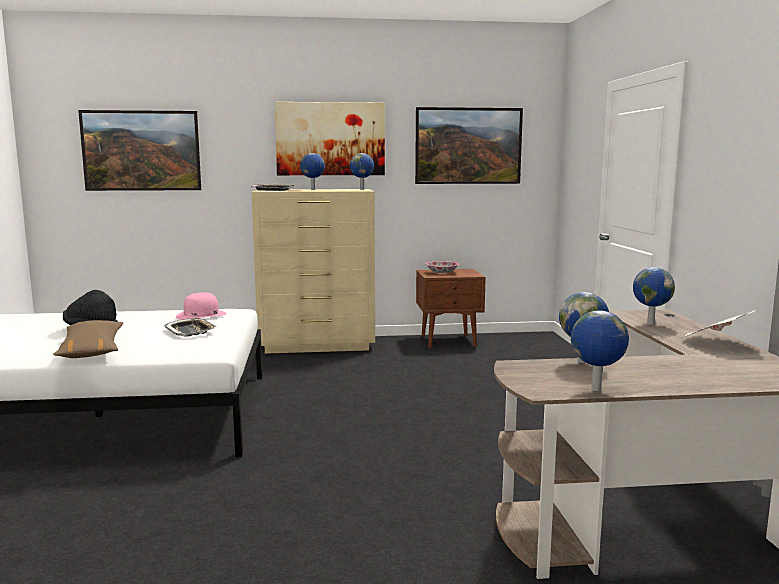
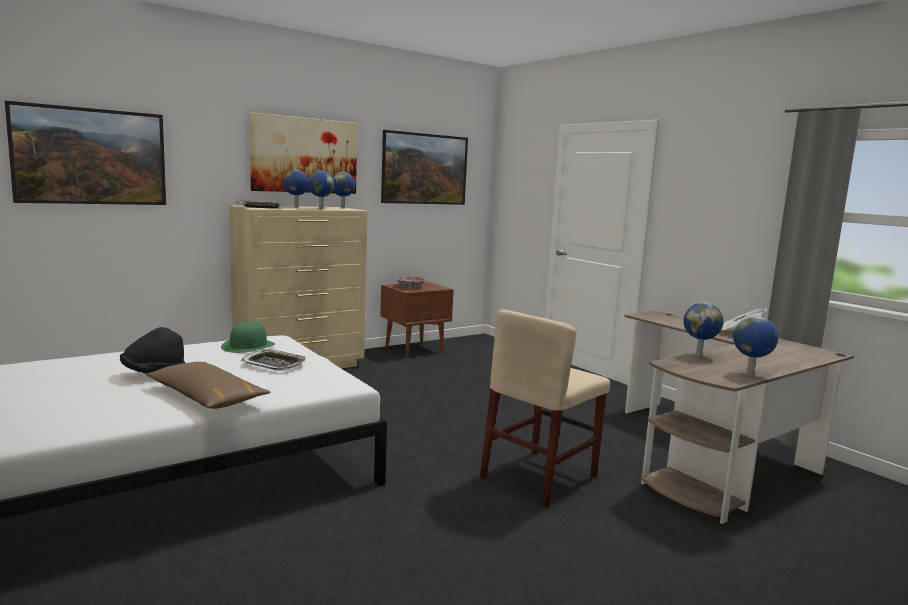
camera: 30 degrees left, 0 degrees up
pink hat [176,292,227,320] -> green hat [221,321,275,353]
globe [633,267,675,325] -> globe moved to [308,171,334,209]
none -> beige chair [480,309,610,508]

